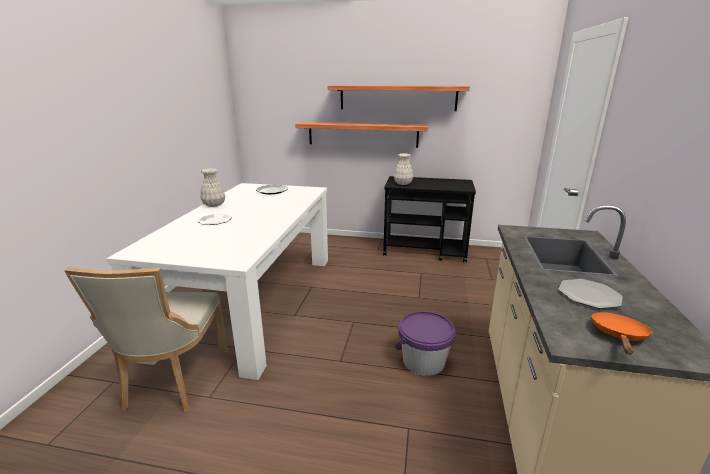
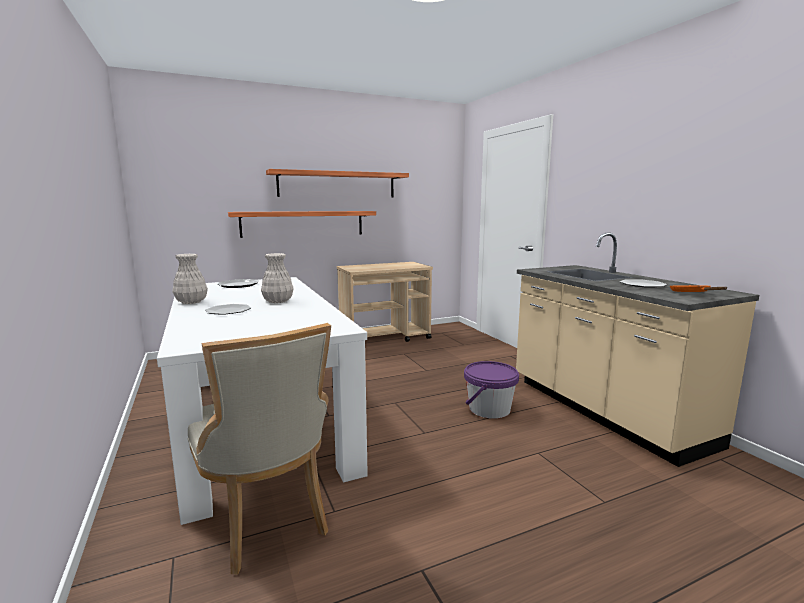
camera: 35 degrees left, 10 degrees down
black cart [383,176,476,262] -> beige cart [337,262,433,342]
white vase [394,153,413,185] -> white vase moved to [261,253,293,303]

